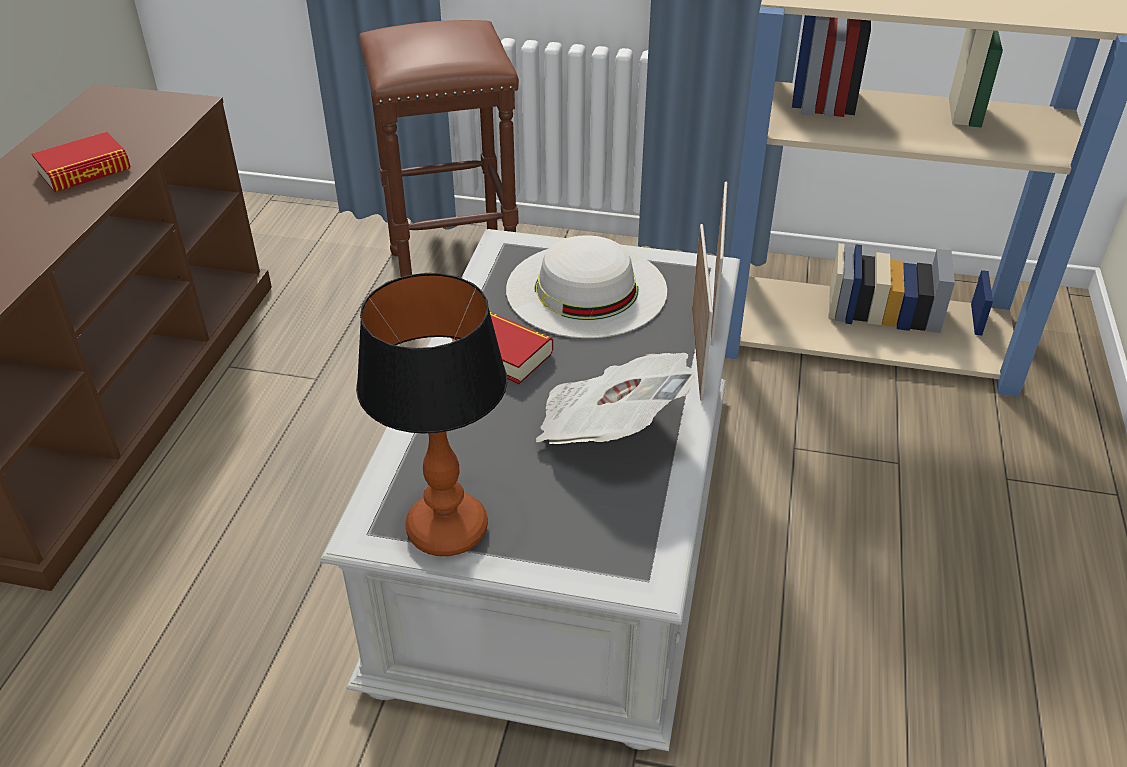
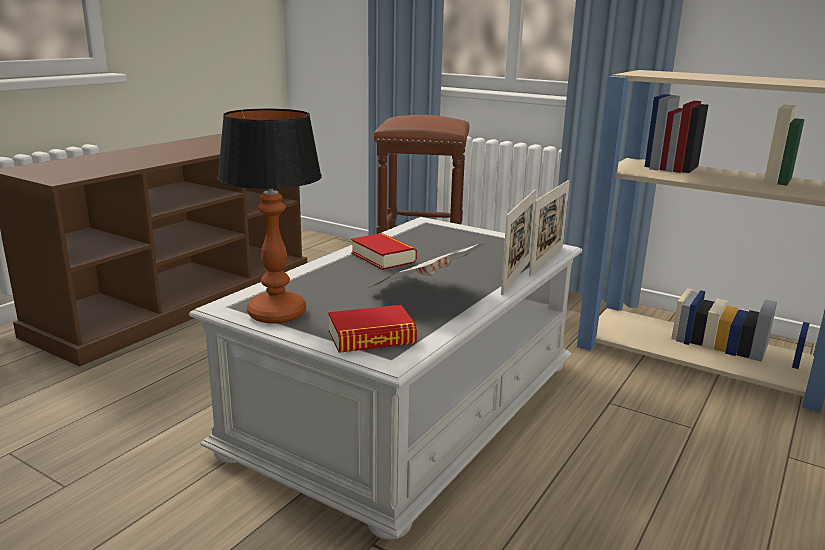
camera: 20 degrees right, 20 degrees down
book [32,132,131,192] -> book moved to [328,305,417,353]
white hat [506,235,667,338] -> none

